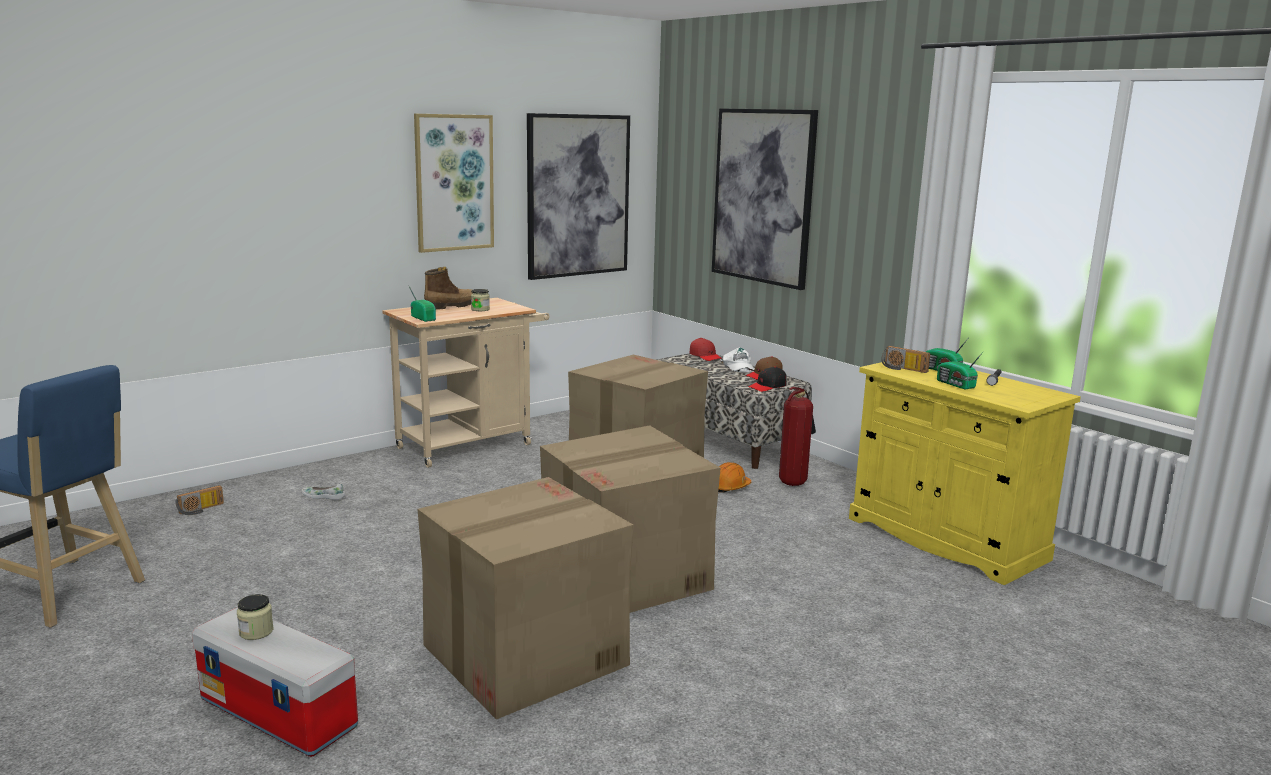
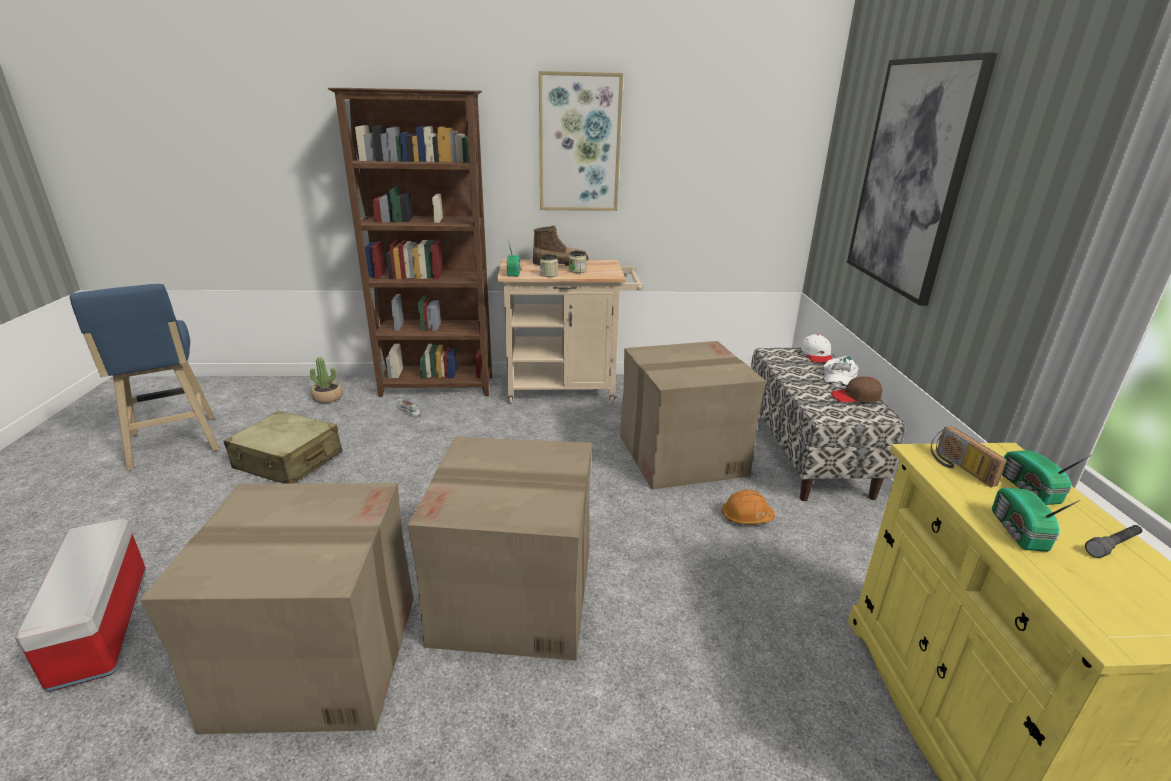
camera: 35 degrees right, 10 degrees up
radio [175,485,224,515] -> potted plant [310,357,343,403]
jar [237,594,274,640] -> jar moved to [540,254,558,277]
picture [527,113,630,280] -> none
red cap [689,338,722,361] -> white cap [801,334,832,362]
black cap [748,367,787,392] -> none
fire extinguisher [779,387,816,486] -> none
none -> beige suitcase [224,411,342,484]
none -> brown bookcase [328,88,492,397]

